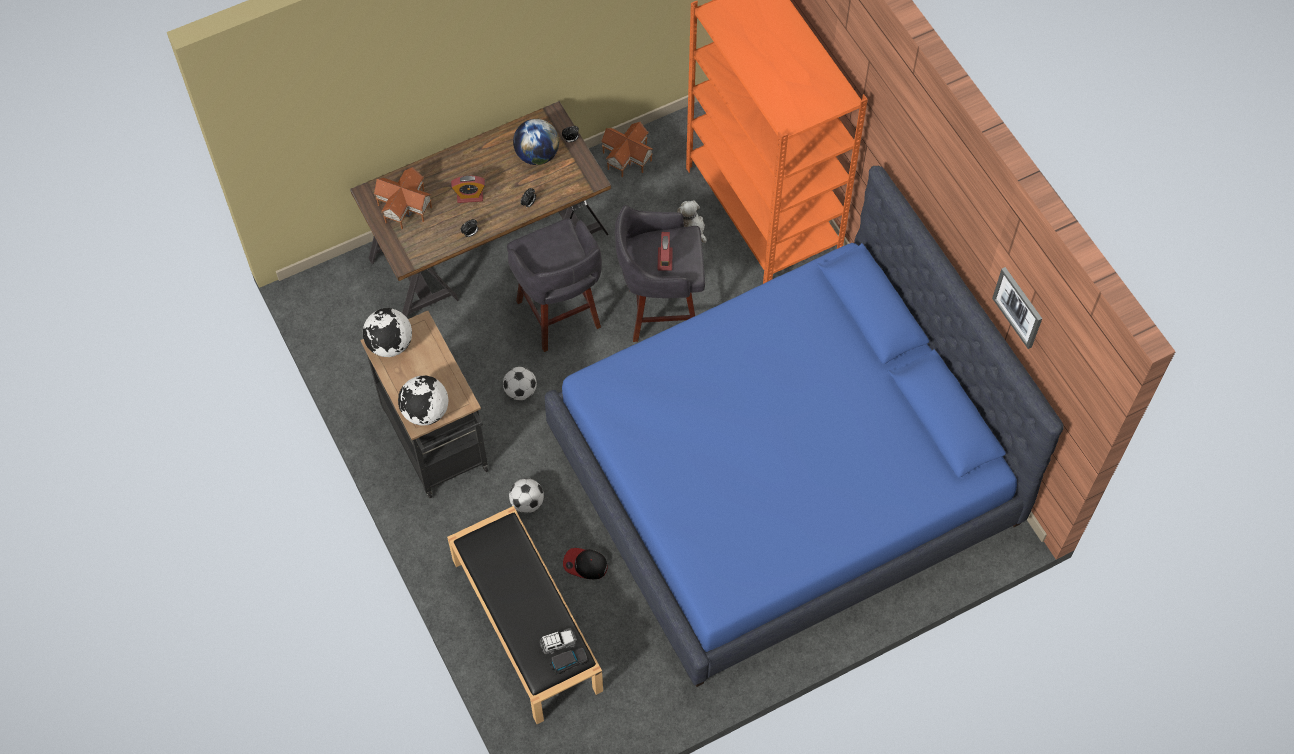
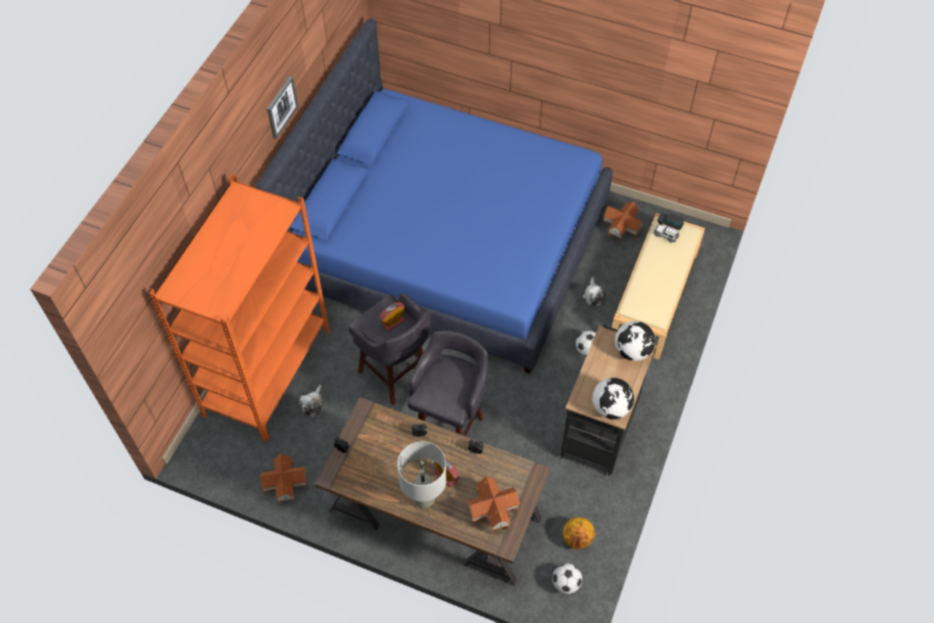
camera: 130 degrees left, 5 degrees down
black bench [447,506,603,724] -> beige bench [612,213,705,360]
football [503,367,537,400] -> football moved to [552,563,582,594]
globe [513,119,559,165] -> none
cap [563,548,608,579] -> plush toy [583,277,607,306]
picture [992,267,1042,349] -> picture moved to [267,76,298,139]
none -> grey table lamp [397,441,447,508]
none -> basketball [563,517,595,549]
none -> toy house [603,201,644,244]

